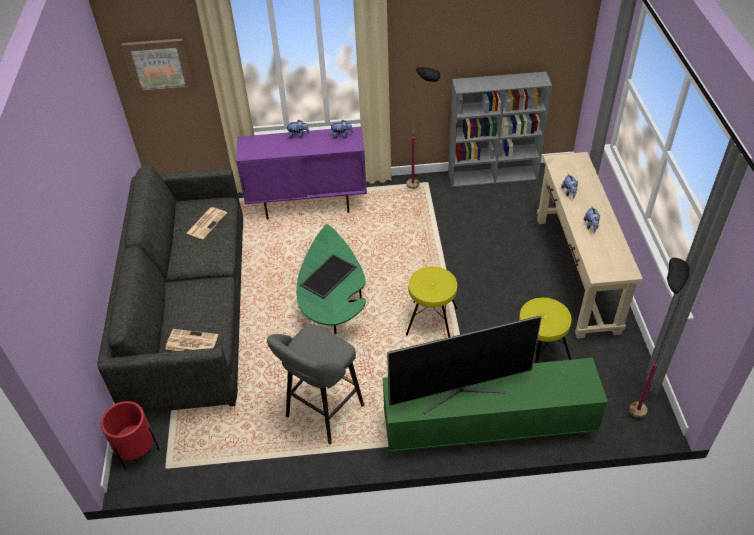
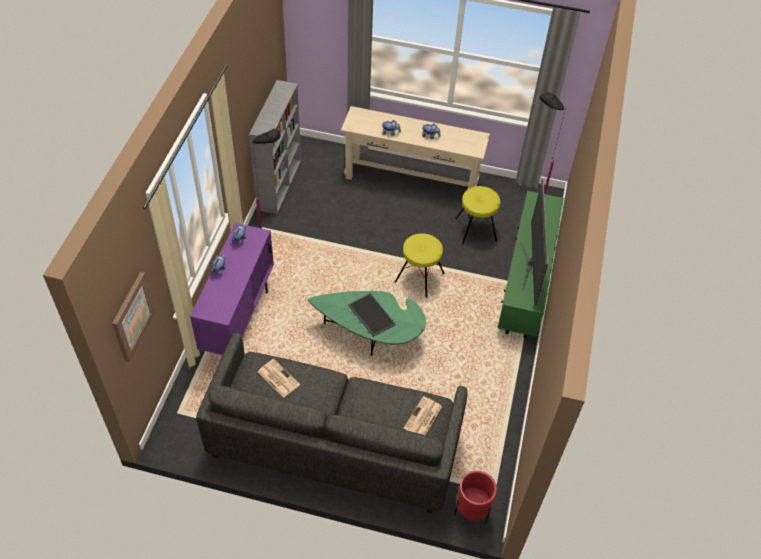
camera: 75 degrees left, 5 degrees up
grey stool [267,324,364,444] -> none

